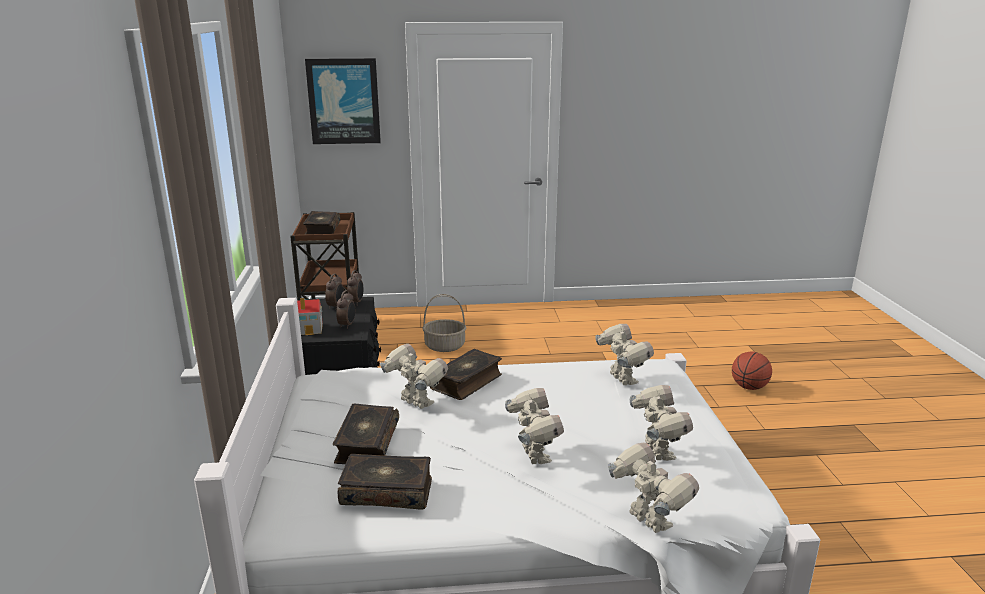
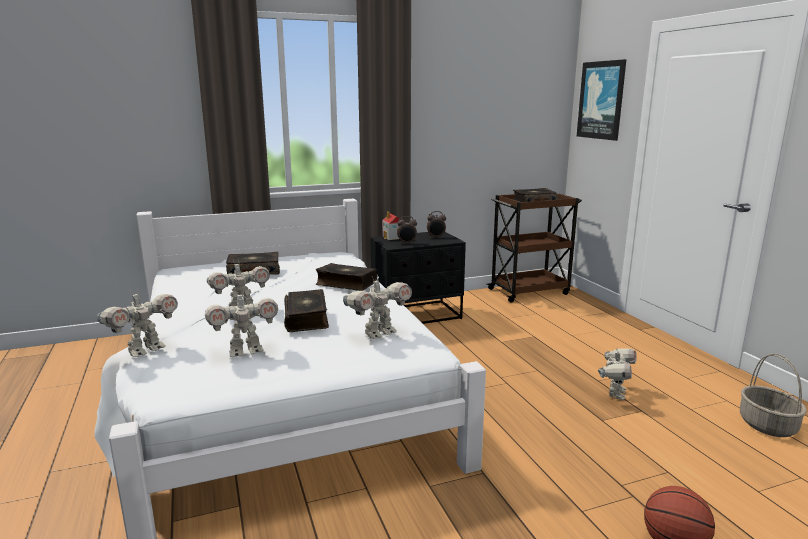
camera: 75 degrees right, 5 degrees down
book [338,454,432,510] -> book moved to [284,289,329,332]
alarm clock [347,270,363,304] -> none
toy robot [380,344,448,409] -> toy robot moved to [598,348,637,400]
basket [422,294,466,352] -> basket moved to [740,353,807,437]

